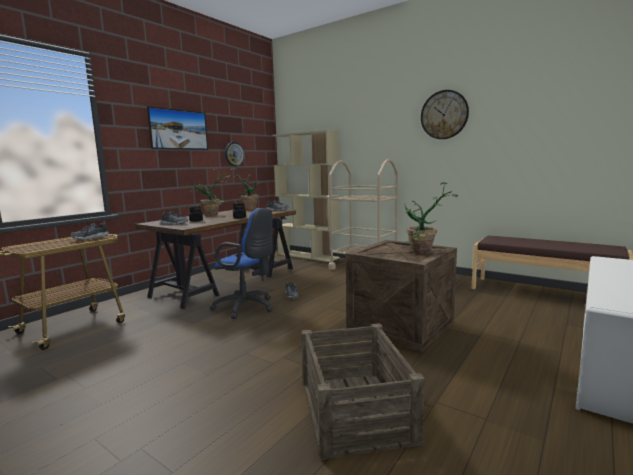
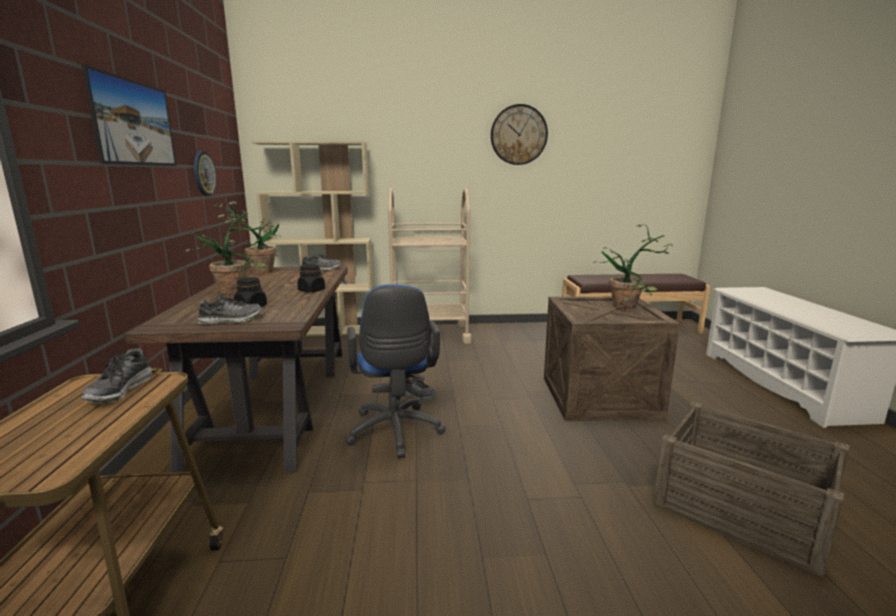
camera: 40 degrees left, 5 degrees up
blue office chair [210,208,273,319] -> blue office chair turned 90 degrees clockwise [345,284,445,458]

